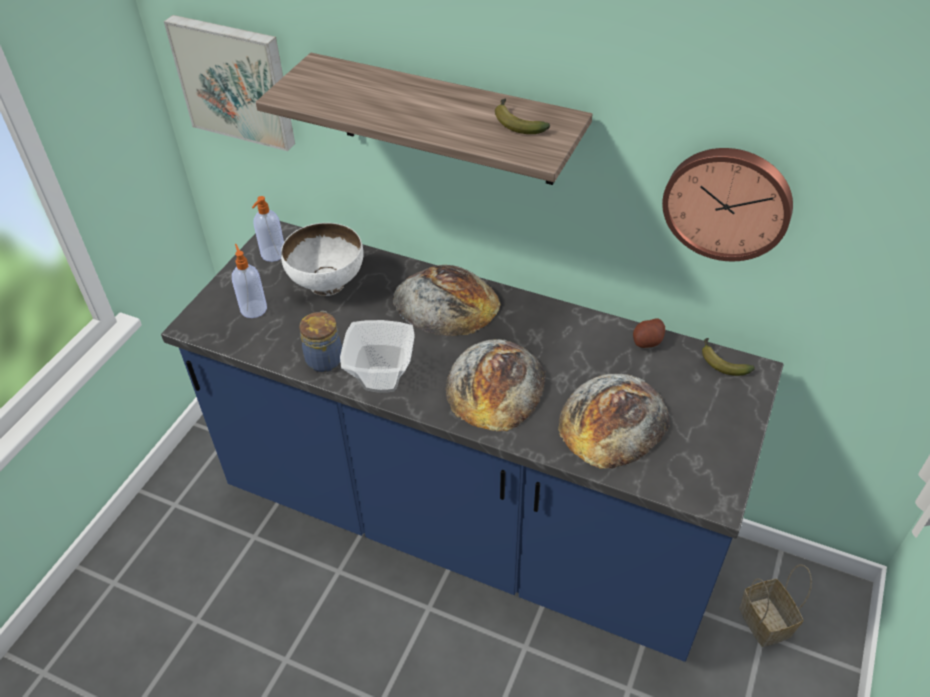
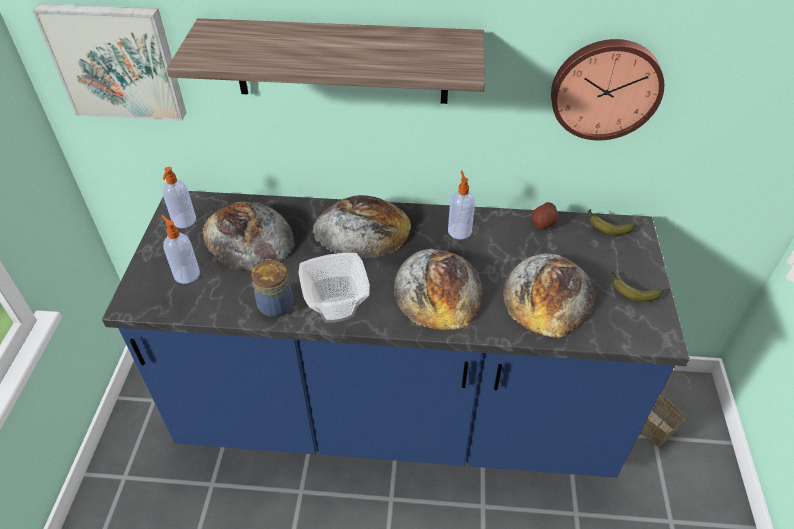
camera: 20 degrees left, 0 degrees up
white bowl [281,223,364,296] -> bread [203,201,295,270]
banana [495,98,550,134] -> banana moved to [610,271,664,302]
none -> soap dispenser [448,171,475,239]

